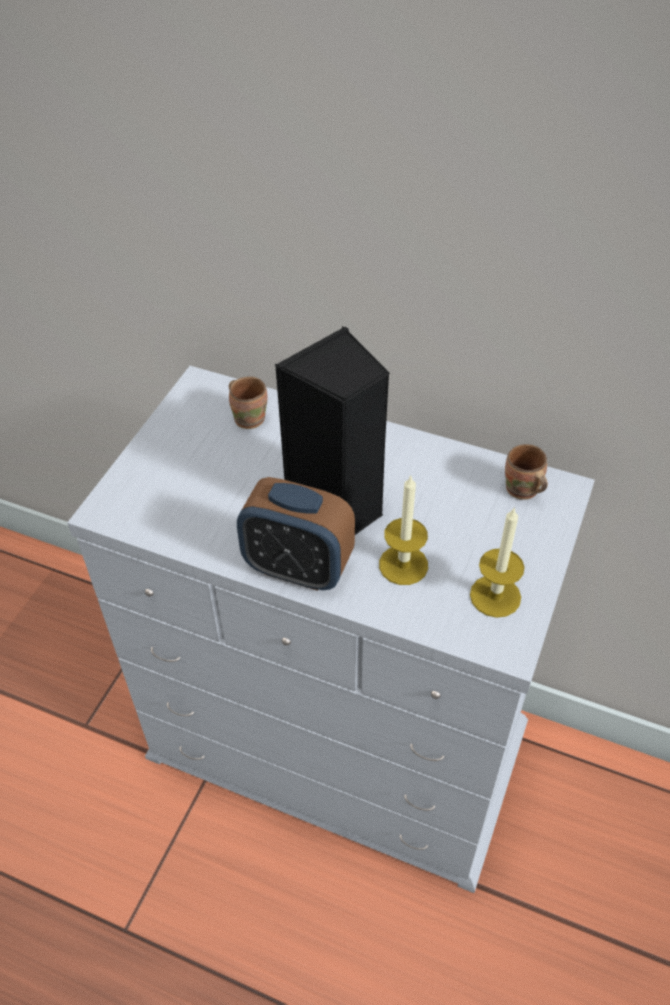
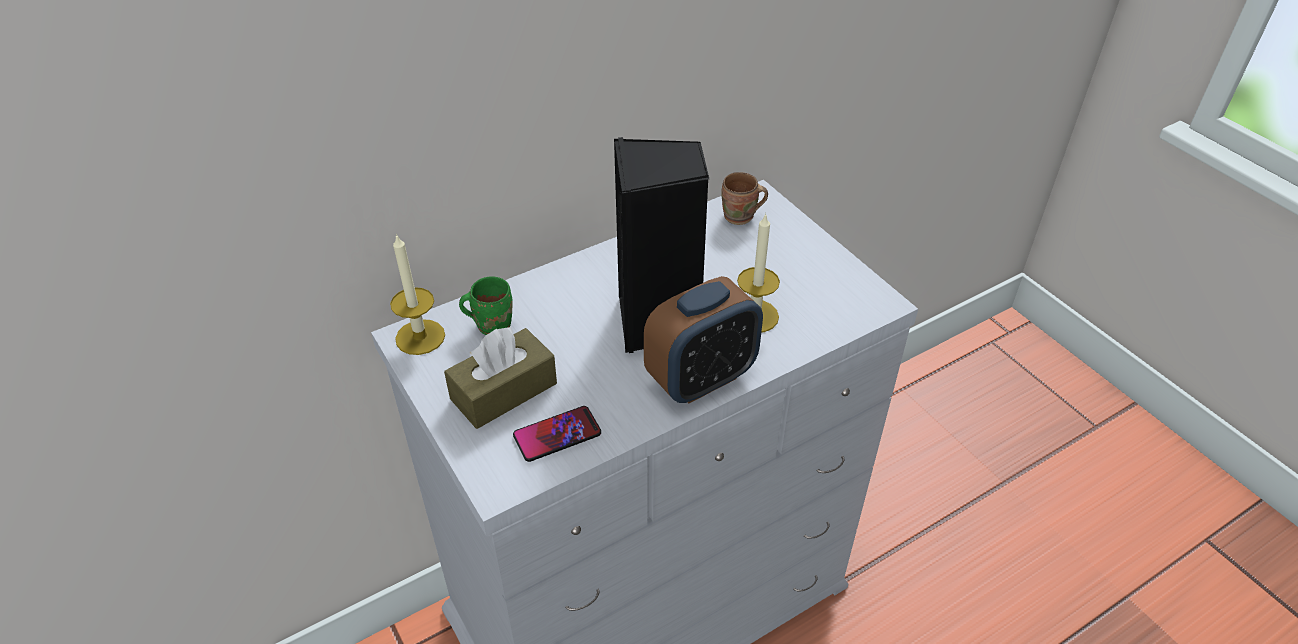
camera: 55 degrees left, 5 degrees down
brown mug [229,377,268,429] -> green mug [459,276,513,335]
candle [470,507,525,618] -> candle moved to [390,233,445,355]
none -> brown tissue box [444,327,557,429]
none -> phone [513,406,601,462]

